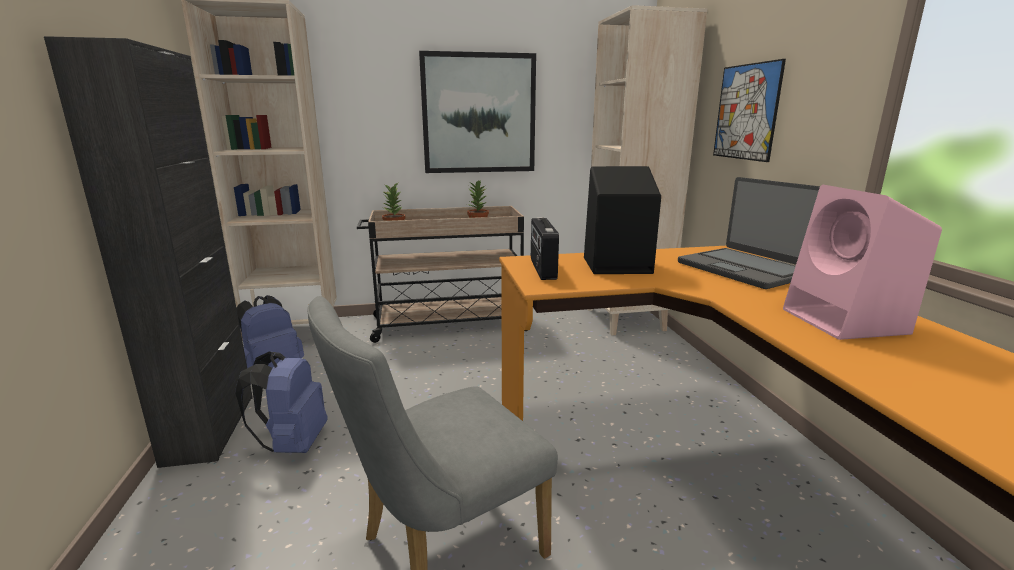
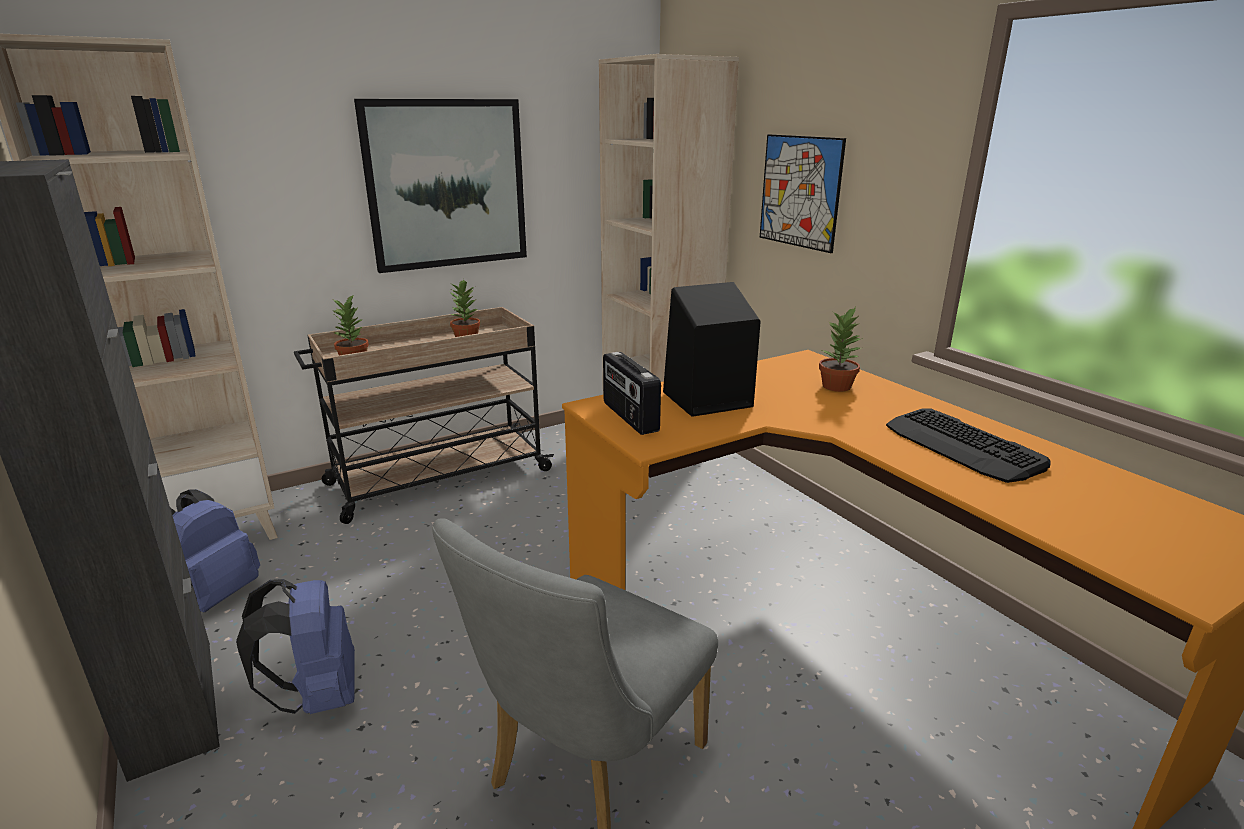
camera: 20 degrees left, 5 degrees up
laptop [678,177,820,289] -> potted plant [819,307,863,392]
pink speaker [783,185,942,340] -> keyboard [886,408,1051,483]

